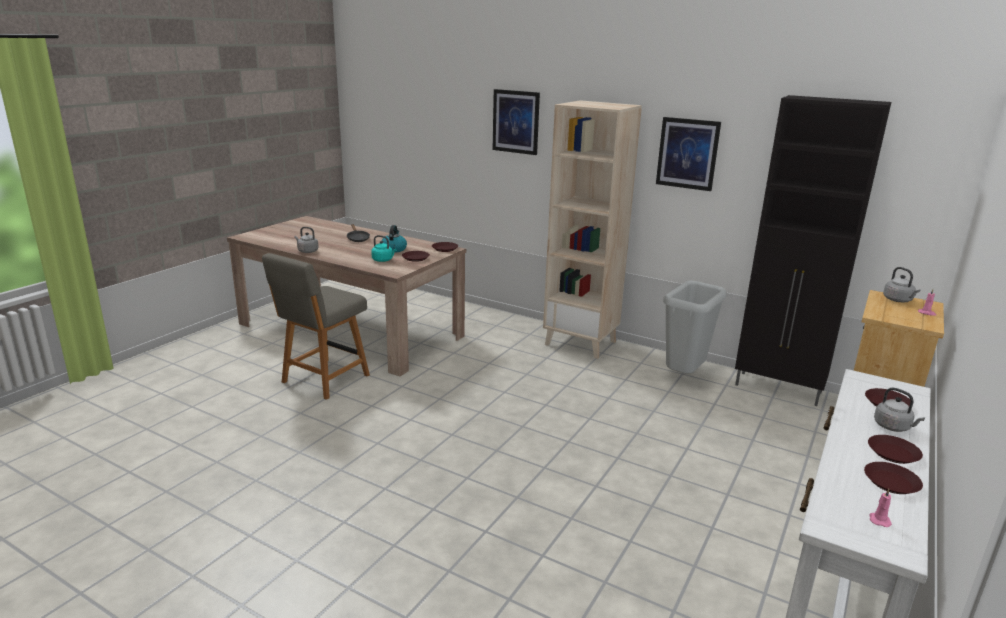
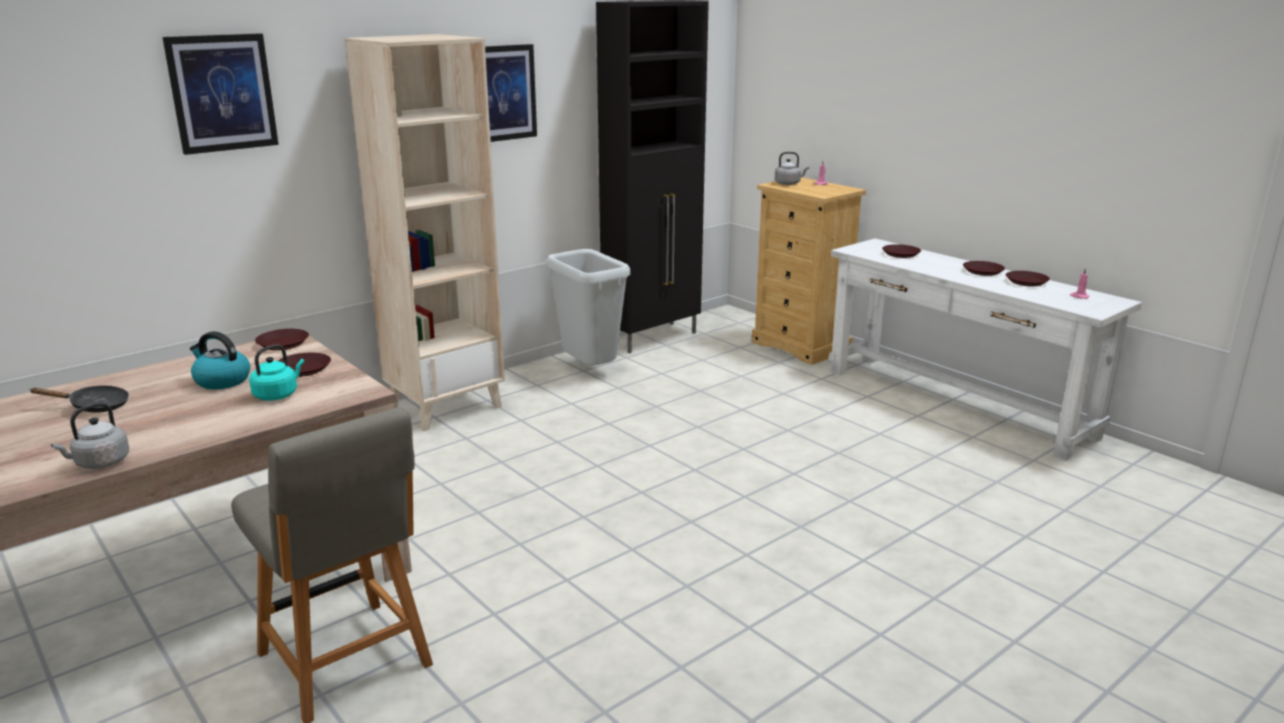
camera: 70 degrees left, 0 degrees up
grey kettle [874,388,925,432] -> none

